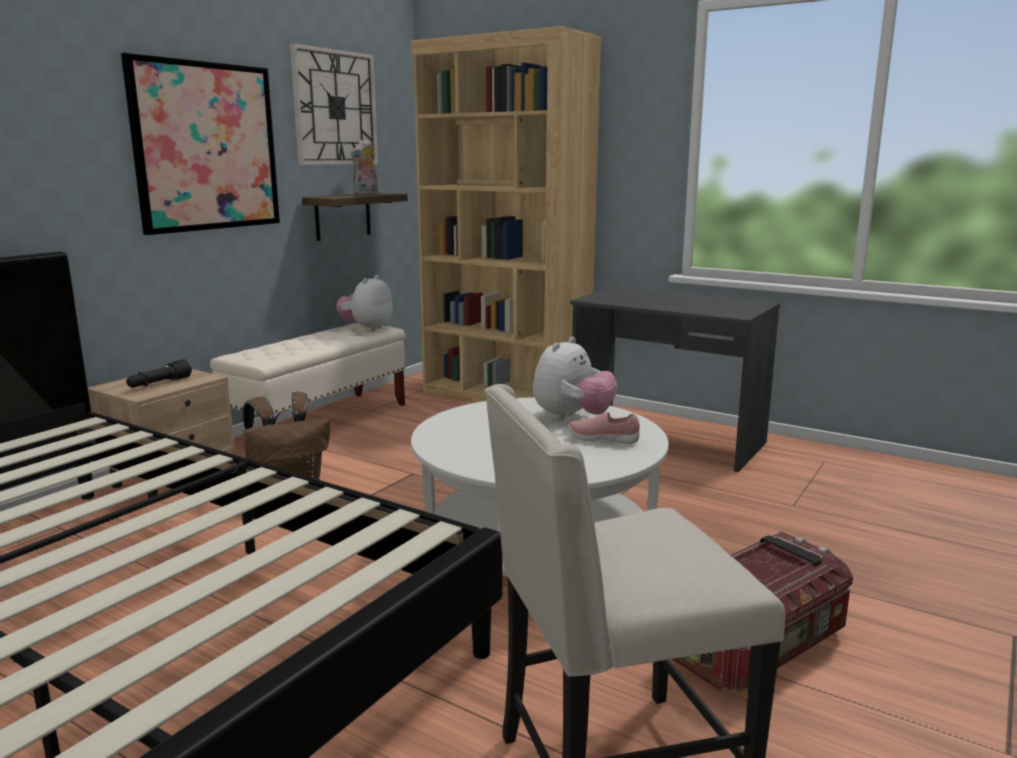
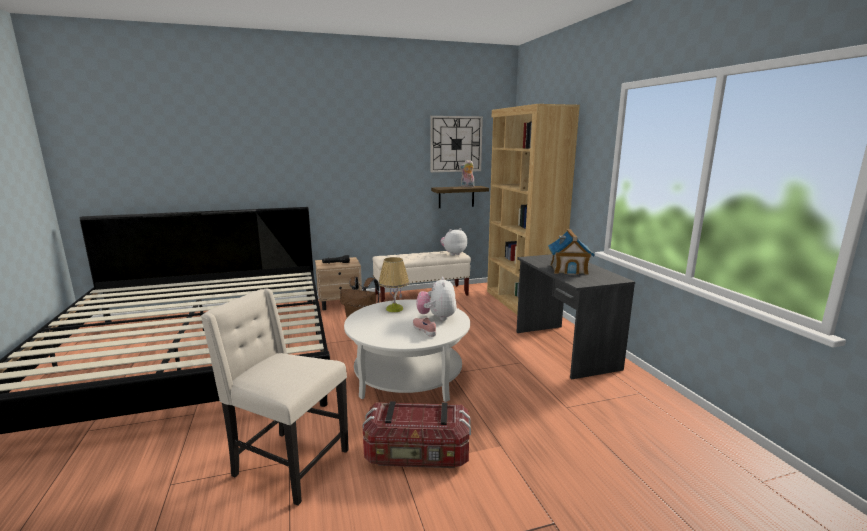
camera: 40 degrees right, 0 degrees up
picture [121,53,280,235] -> none
plush toy [533,337,618,421] -> plush toy turned 105 degrees clockwise [416,277,457,321]
none -> table lamp [378,257,409,312]
none -> toy house [548,229,595,276]

